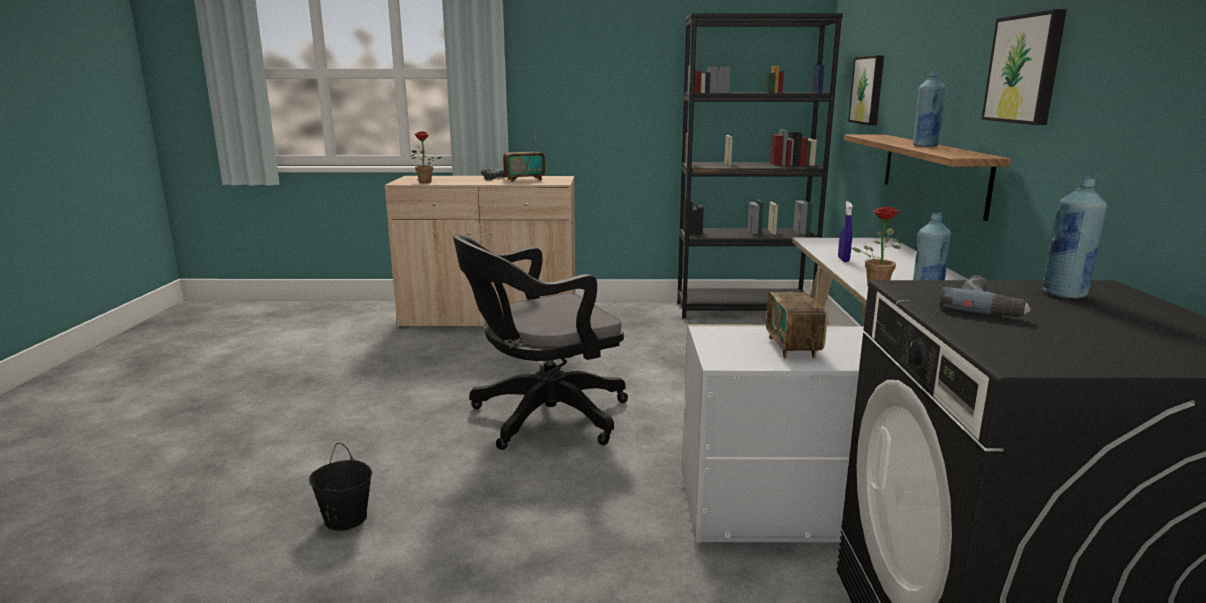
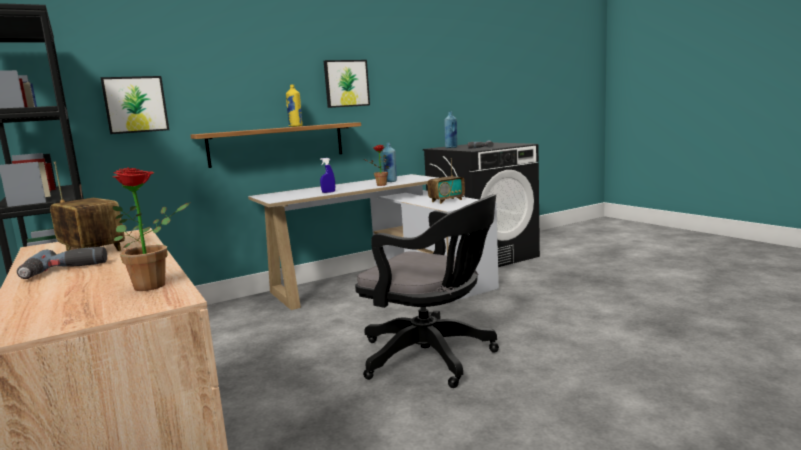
camera: 120 degrees left, 5 degrees down
black bucket [309,443,372,531] -> none
blue bottle [913,71,946,147] -> yellow bottle [286,84,303,127]

